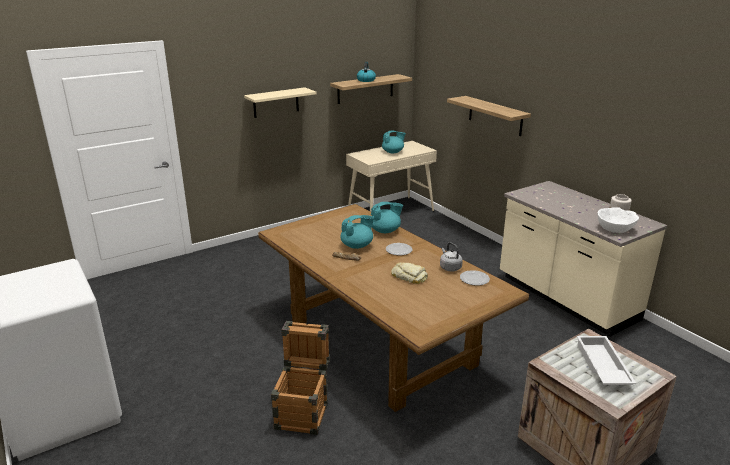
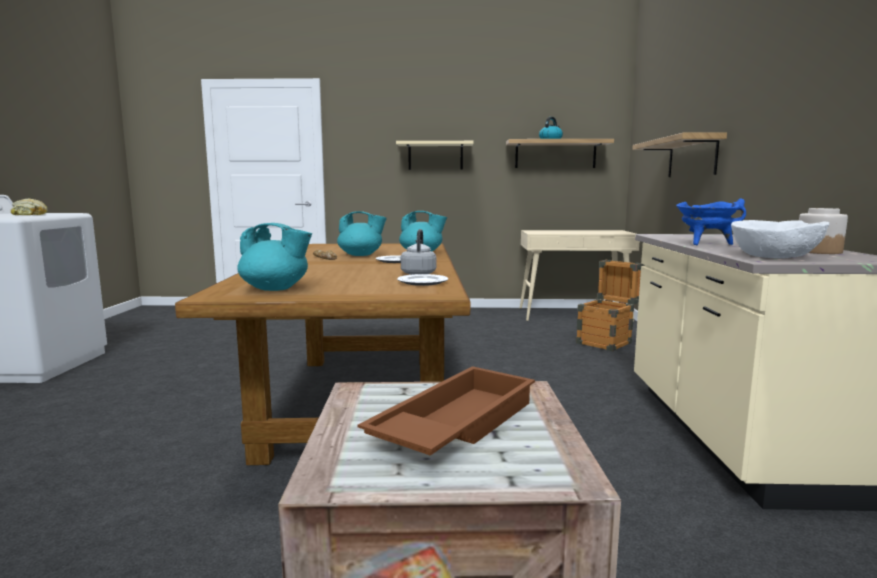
camera: 35 degrees right, 15 degrees down
crate [271,321,330,435] -> crate moved to [576,260,643,351]
turquoise teapot [382,130,406,153] -> turquoise teapot moved to [237,223,312,291]
bread [391,263,428,284] -> bread moved to [11,198,47,215]
white tray [577,336,636,385] -> brown tray [358,366,535,455]
none -> blue cooking pot [676,199,746,246]

